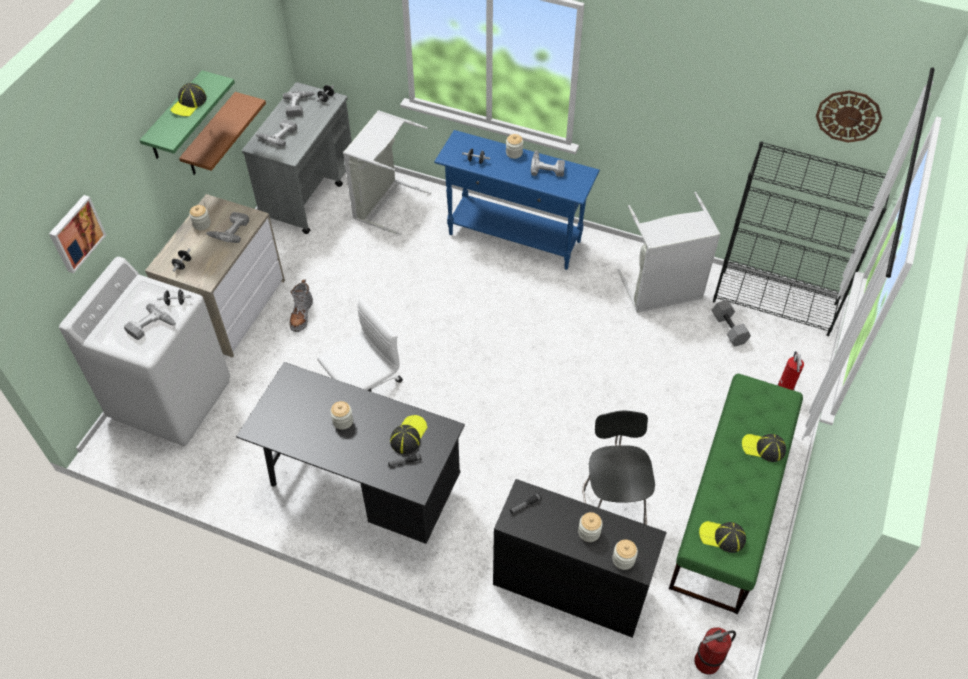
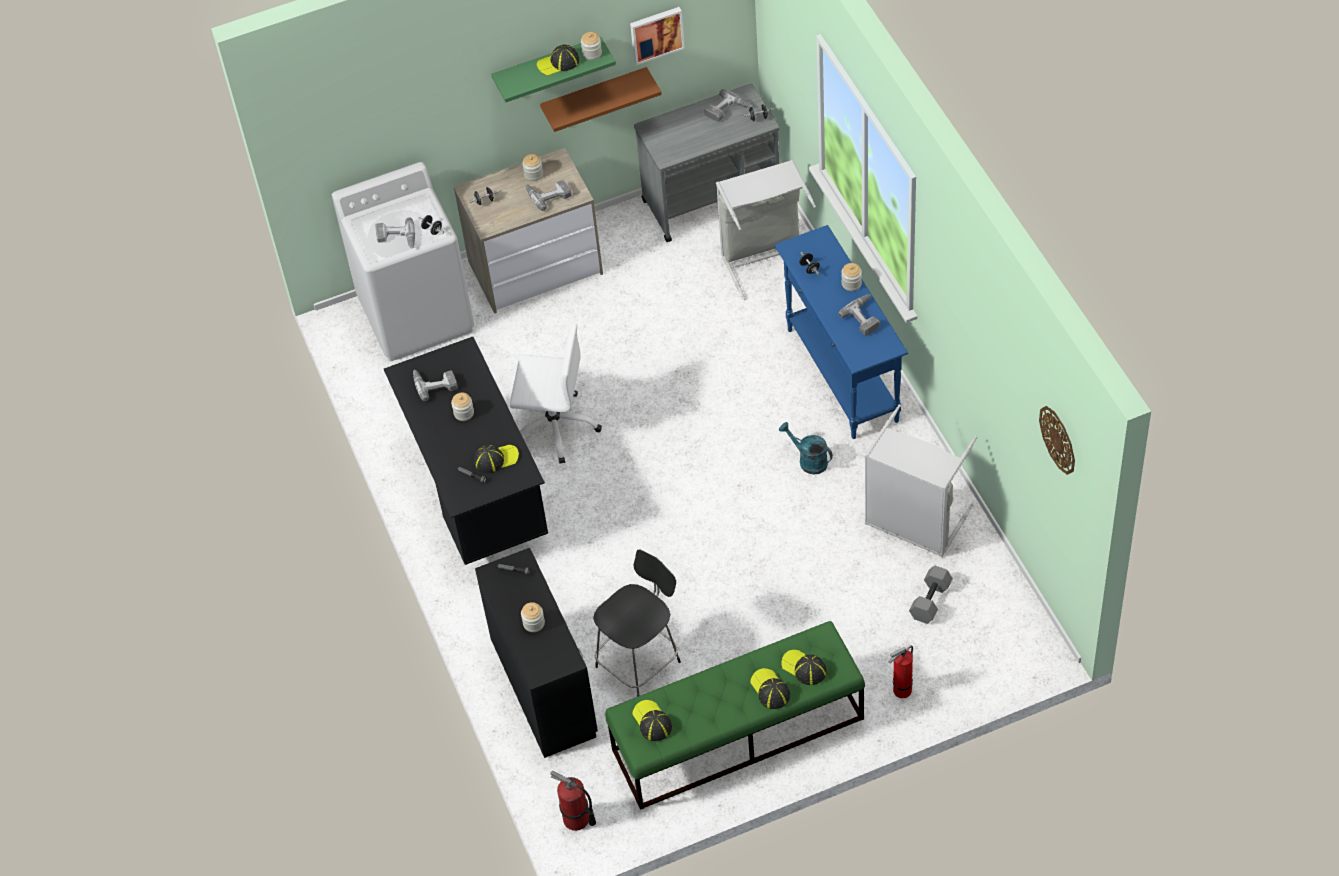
camera: 50 degrees right, 0 degrees up
picture [49,195,106,274] -> picture moved to [630,7,685,65]
power drill [256,119,297,147] -> power drill moved to [413,370,458,401]
grey boot [290,280,313,332] -> none
jar [612,540,638,570] -> jar moved to [581,32,602,60]
black bookcase [713,141,890,336] -> none
none -> turquoise watering can [779,422,833,474]
none -> cap [781,650,826,685]

